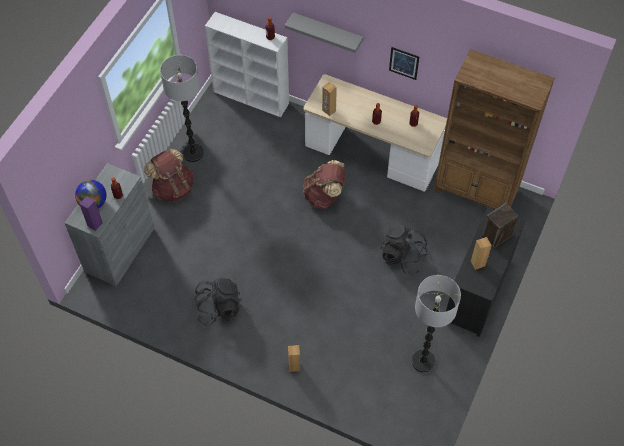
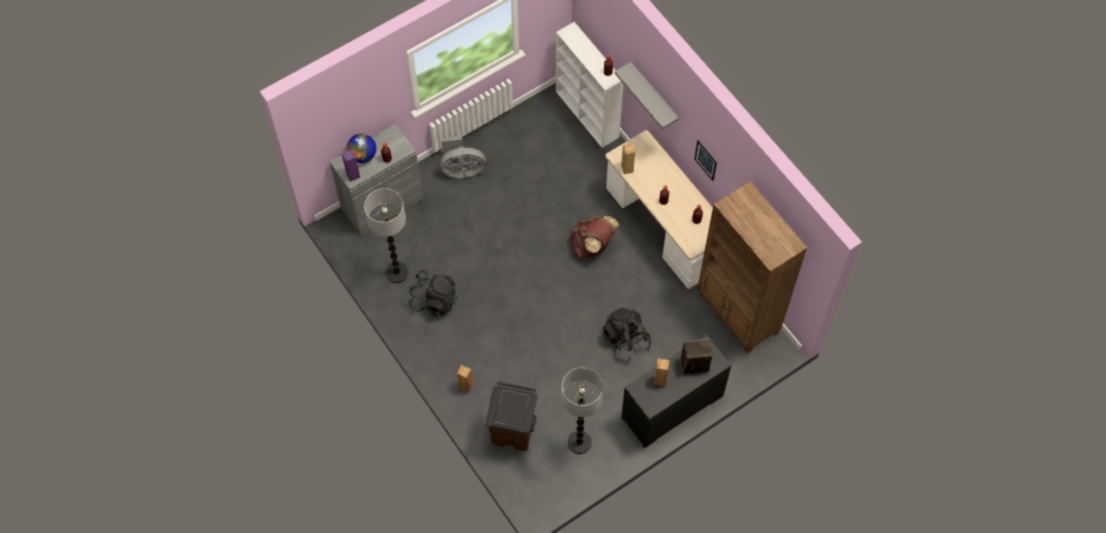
camera: 30 degrees right, 5 degrees up
brown backpack [144,149,194,202] -> grey fan [440,136,486,178]
floor lamp [160,55,204,162] -> floor lamp moved to [364,188,408,283]
none -> brown trash can [484,381,538,451]

